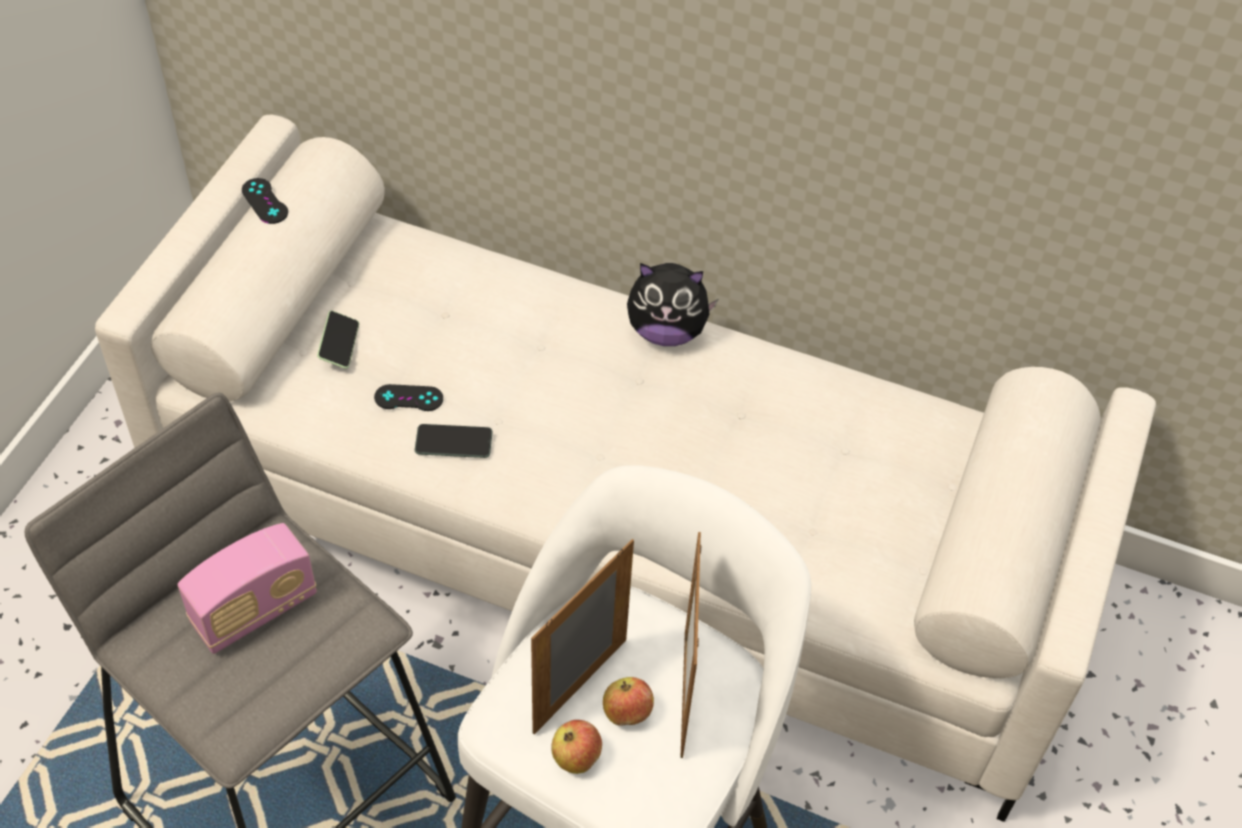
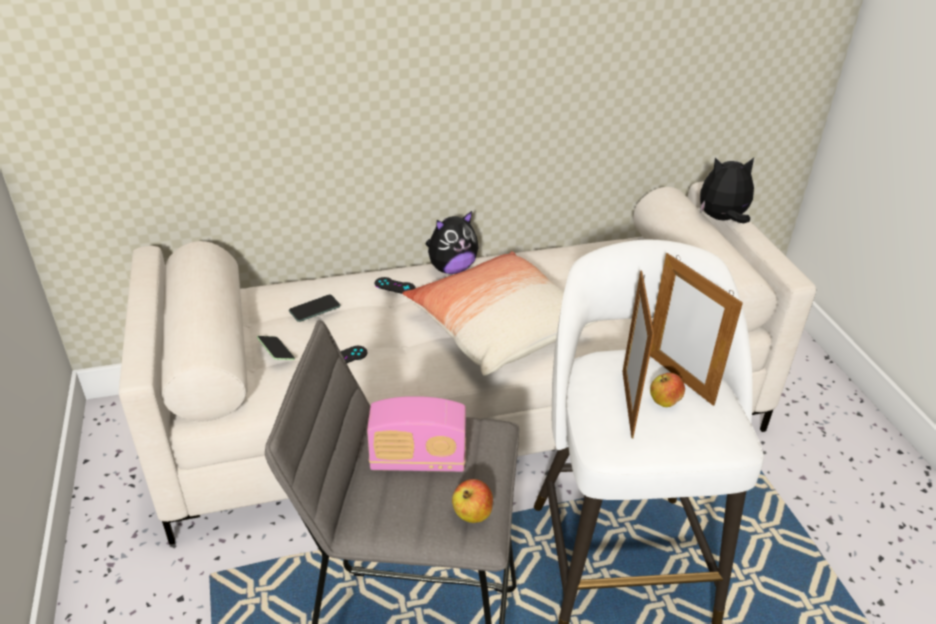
camera: 35 degrees left, 15 degrees down
radio [178,523,317,654] -> radio turned 75 degrees clockwise [367,396,466,472]
black game controller [242,178,288,224] -> black game controller moved to [375,277,415,294]
phone [415,424,493,458] -> phone moved to [289,295,340,322]
apple [551,720,602,774] -> apple moved to [452,479,493,523]
none -> pillow [402,251,597,376]
none -> plush toy [700,158,754,223]

